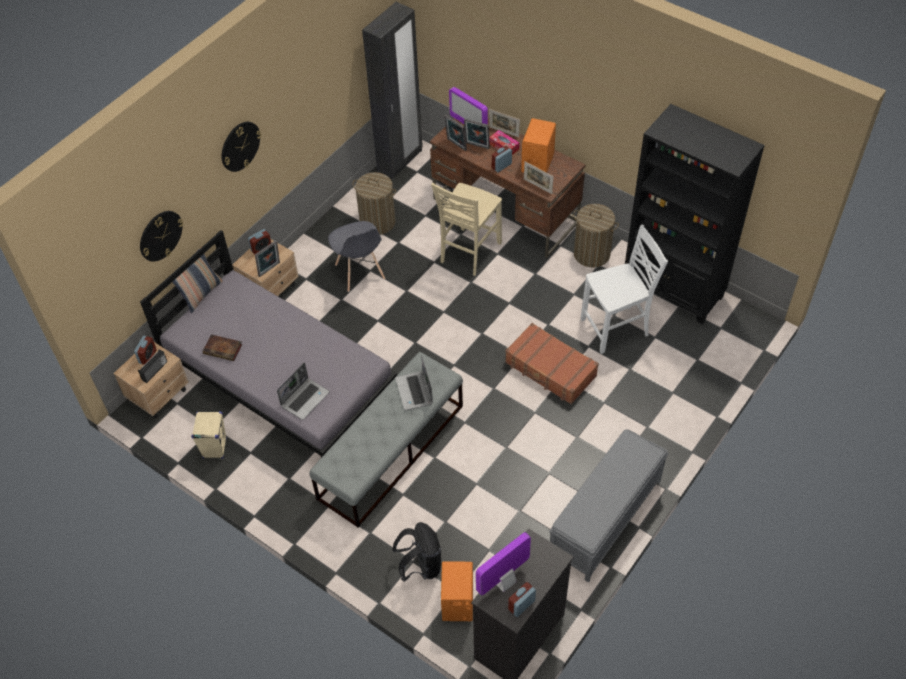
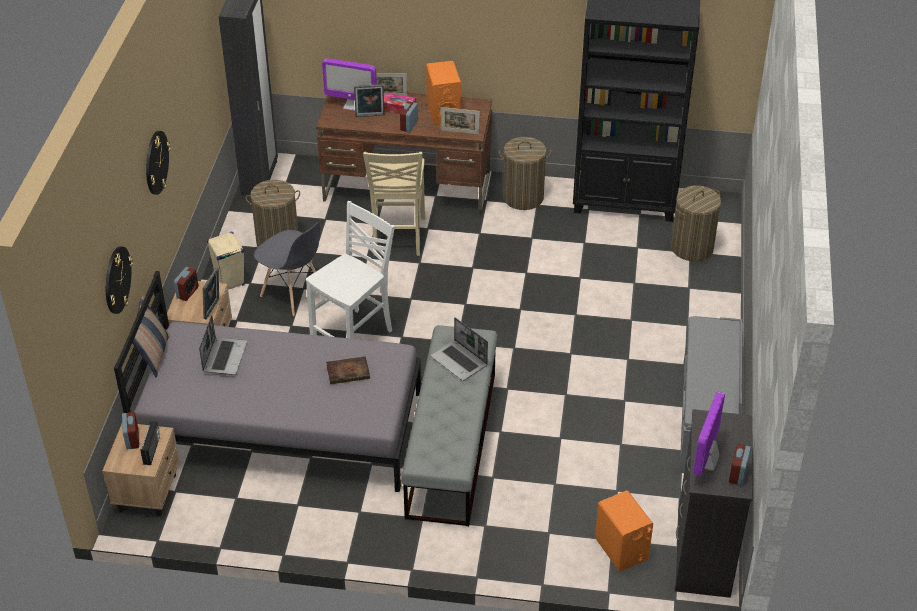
camera: 30 degrees left, 10 degrees down
beige speaker [191,411,227,459] -> beige speaker moved to [207,232,245,290]
book [202,334,242,361] -> book moved to [326,356,370,384]
laptop [277,362,329,420] -> laptop moved to [199,315,247,375]
black backpack [393,522,442,582] -> none
picture frame [444,115,467,151] -> none
brown suitcase [505,323,599,404] -> none
white chair [581,224,668,354] -> white chair moved to [306,201,395,339]
none -> laundry basket [671,186,721,261]

